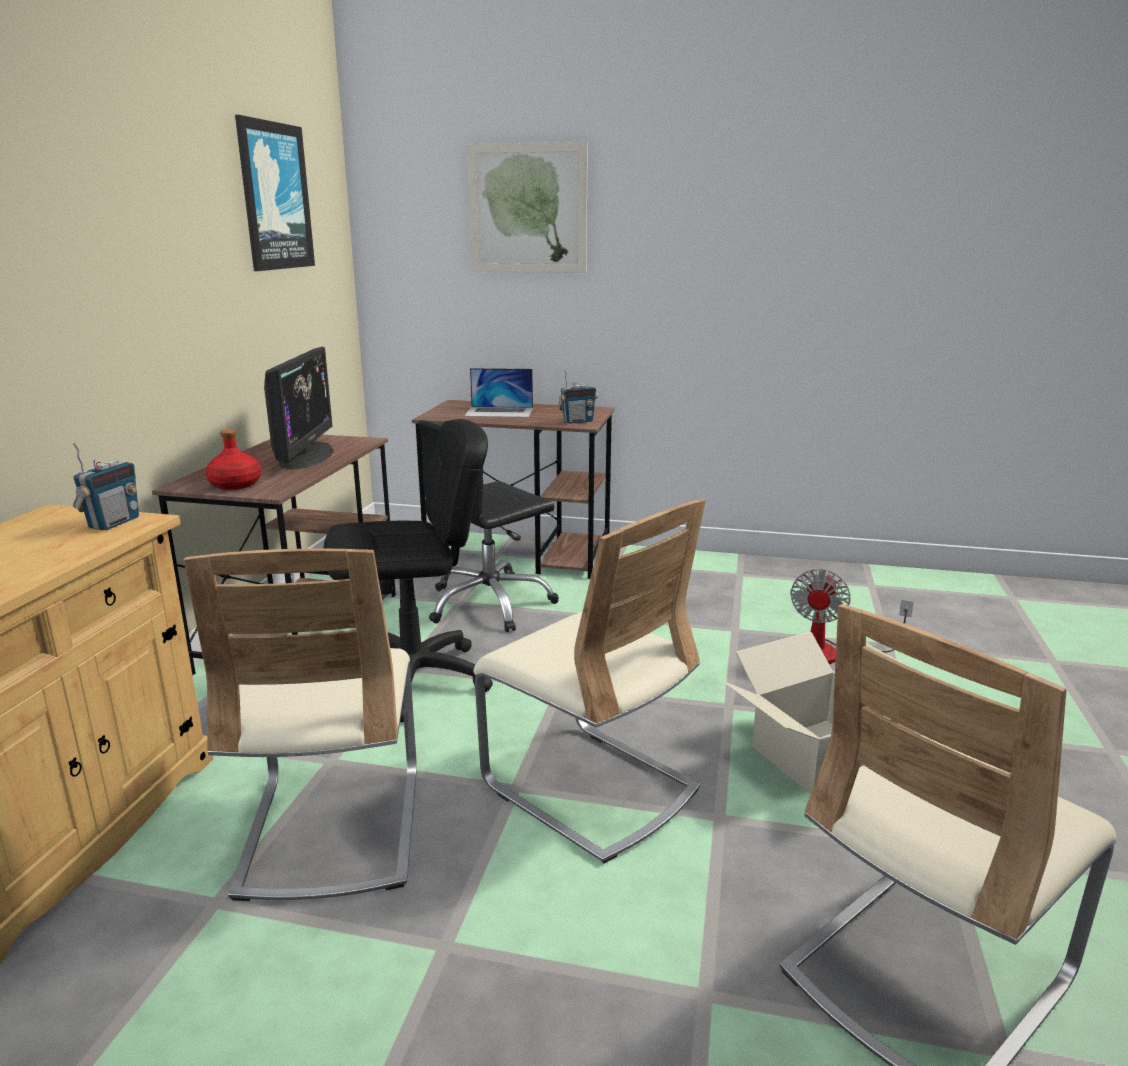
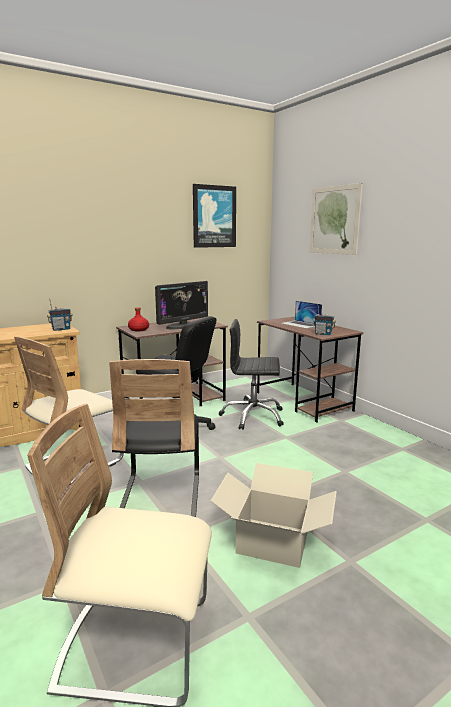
camera: 45 degrees right, 5 degrees down
beige chair [473,499,706,864] -> black chair [109,359,199,517]
fan [790,569,914,664] -> none

